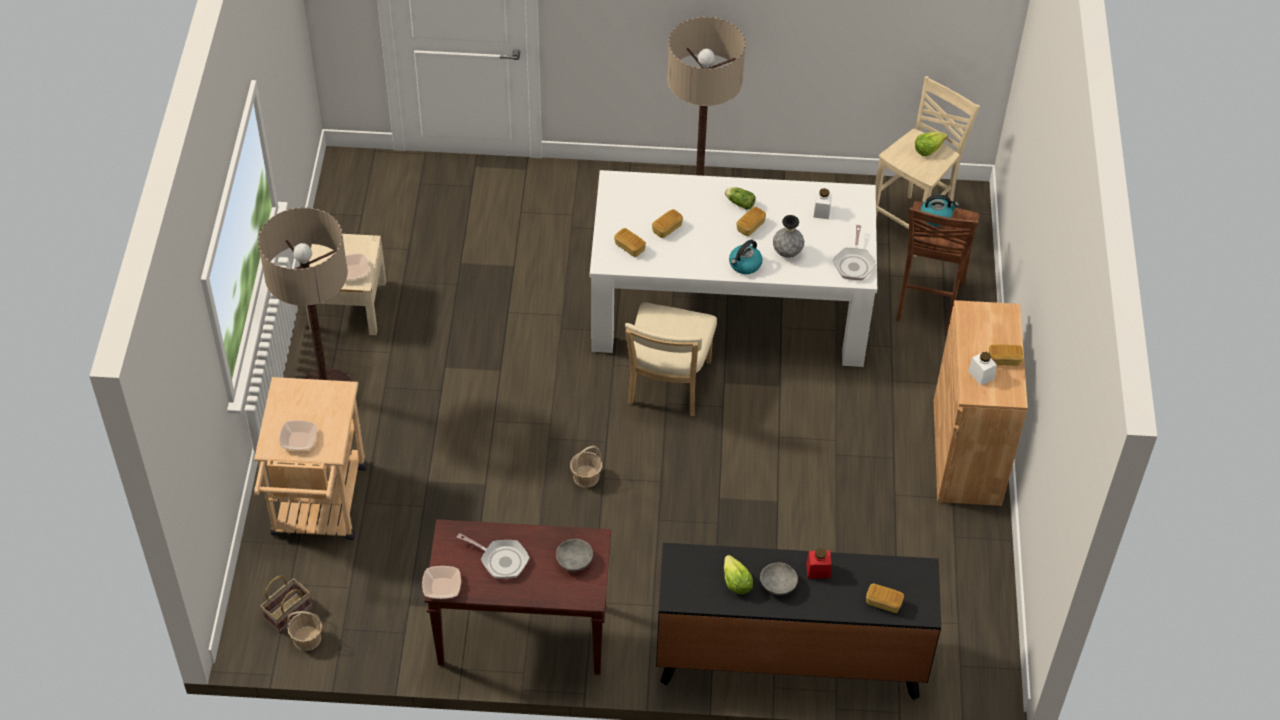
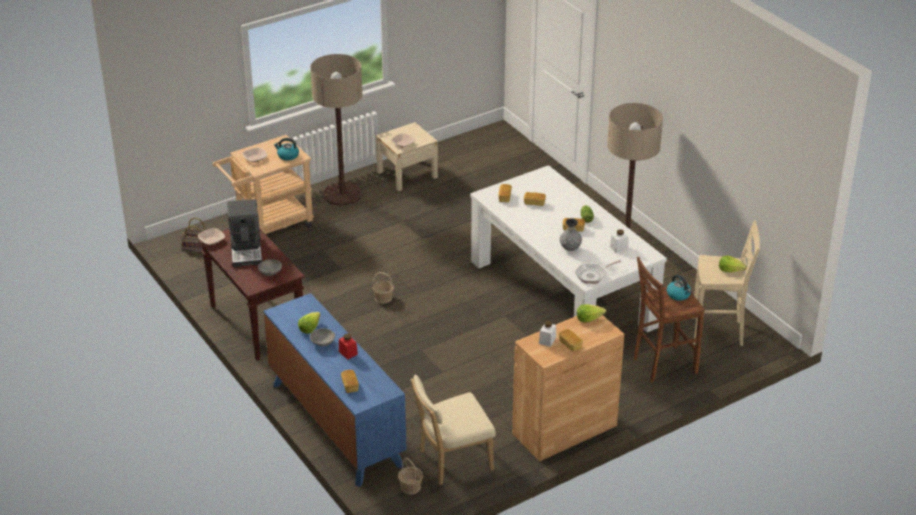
camera: 55 degrees right, 15 degrees down
basket [287,611,322,651] -> basket moved to [398,458,423,495]
frying pan [457,533,530,579] -> coffee machine [227,199,262,267]
beige chair [625,302,717,416] -> beige chair moved to [411,374,495,485]
black dresser [656,543,941,700] -> blue dresser [263,293,406,487]
kettle [729,240,762,274] -> kettle moved to [274,138,299,161]
none -> lettuce [577,304,606,323]

